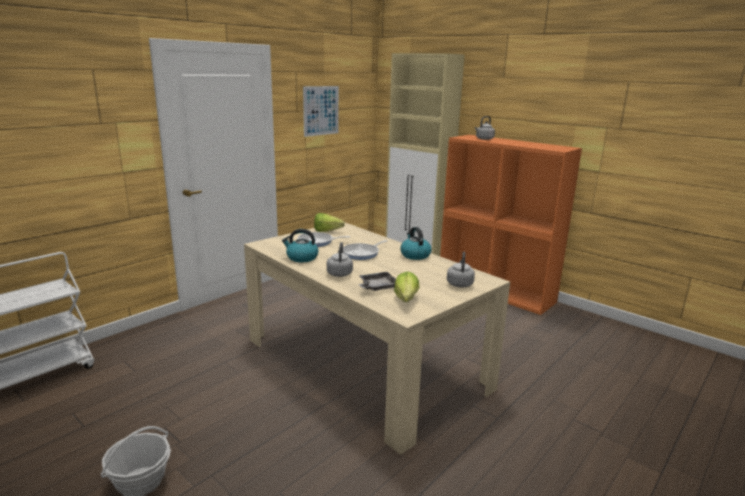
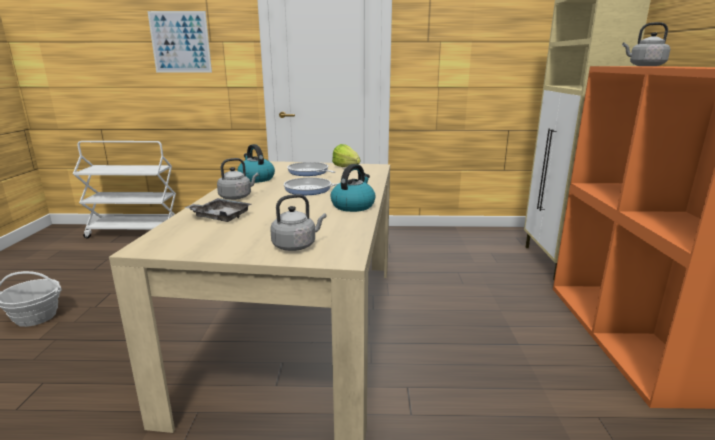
camera: 50 degrees right, 0 degrees up
picture [303,86,339,137] -> picture moved to [147,11,212,72]
lettuce [394,271,419,302] -> none

